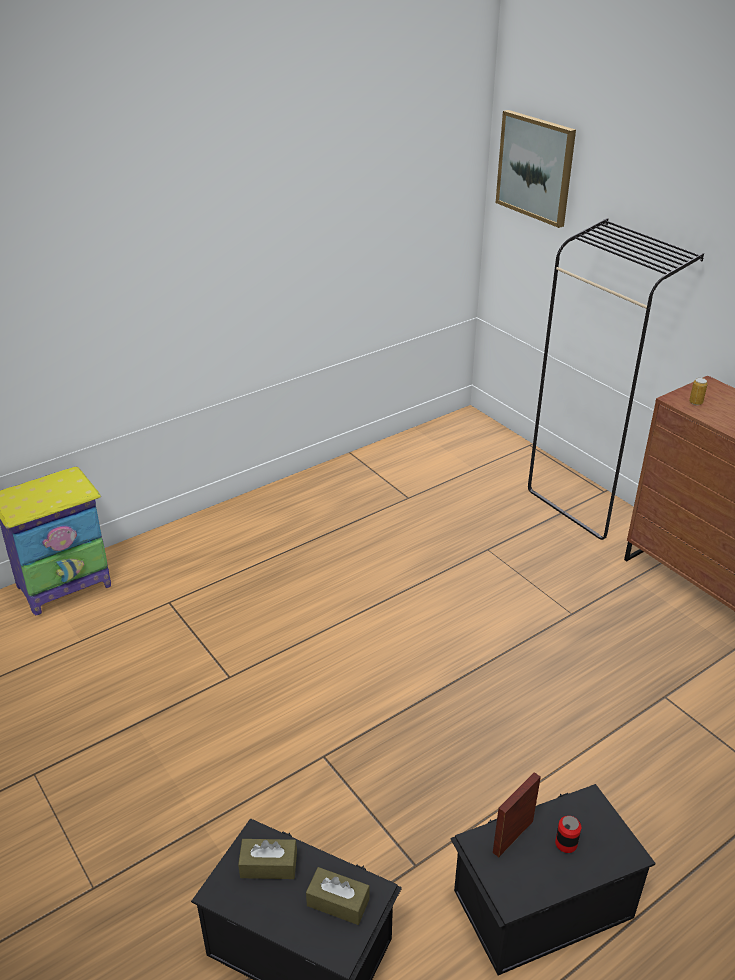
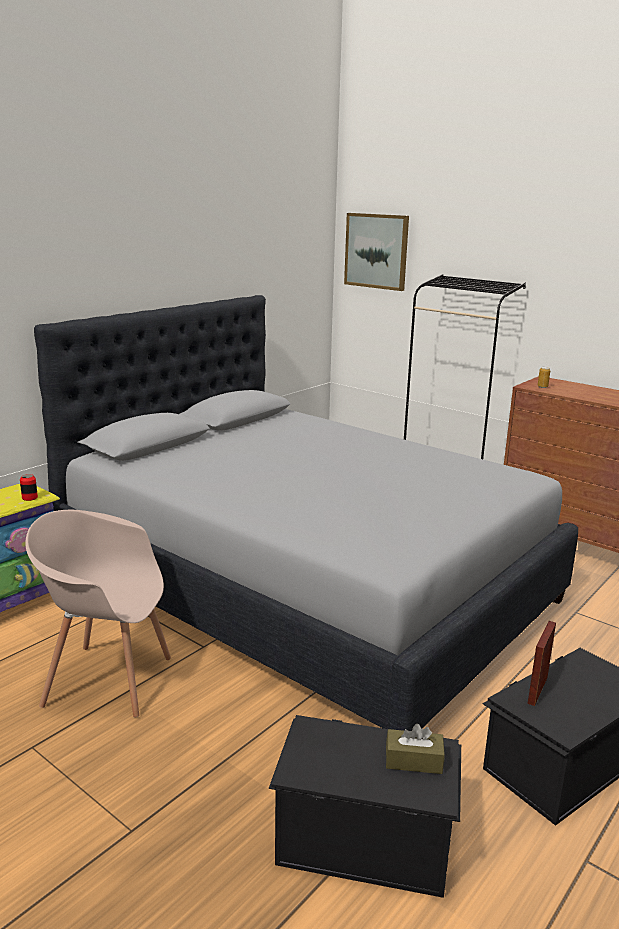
camera: 15 degrees left, 15 degrees down
brown tissue box [238,839,297,879] -> none
can [555,816,581,853] -> can moved to [20,474,38,501]
none -> beige chair [25,510,171,717]
none -> grey bed [34,295,578,731]

